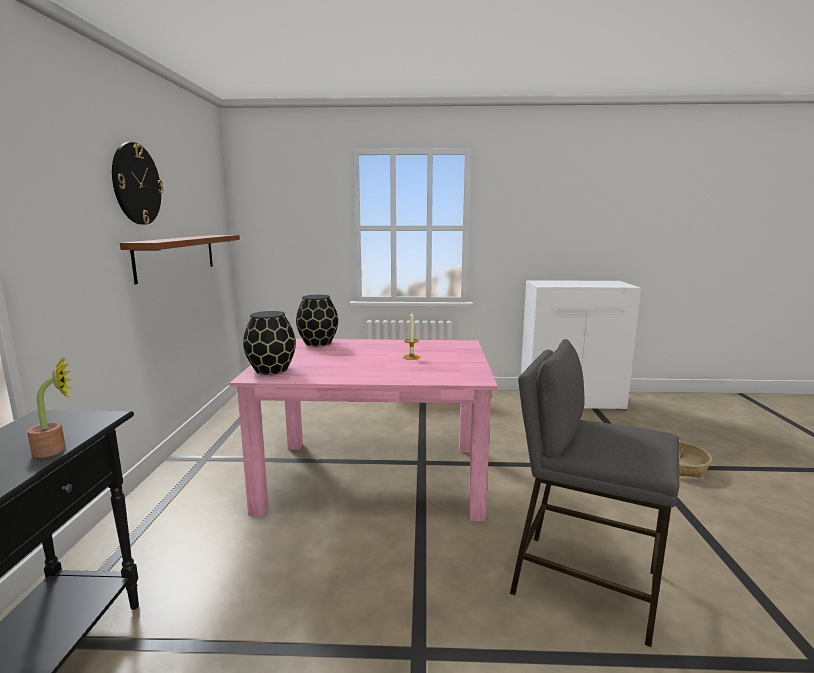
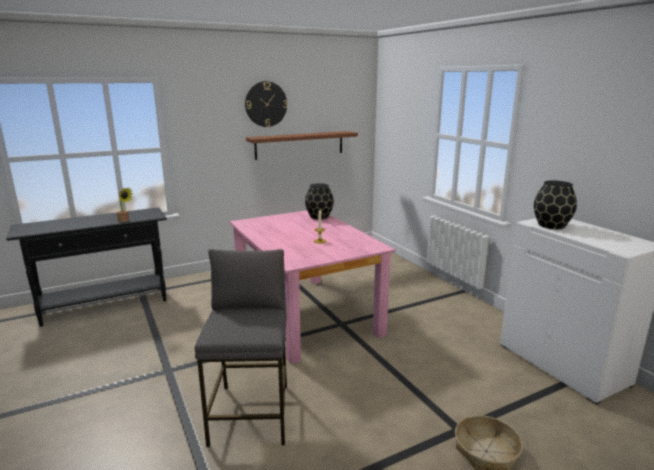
camera: 60 degrees right, 5 degrees up
black vase [243,311,296,375] -> black vase moved to [534,180,577,229]

